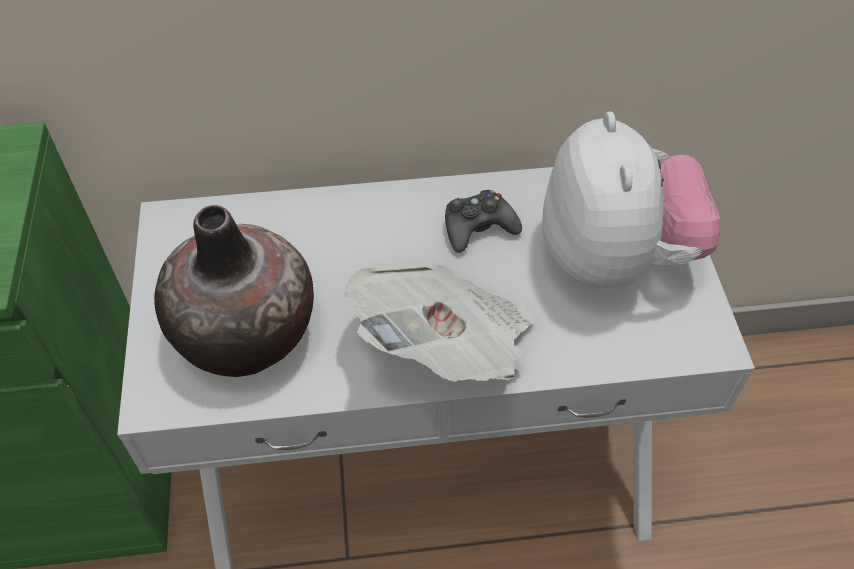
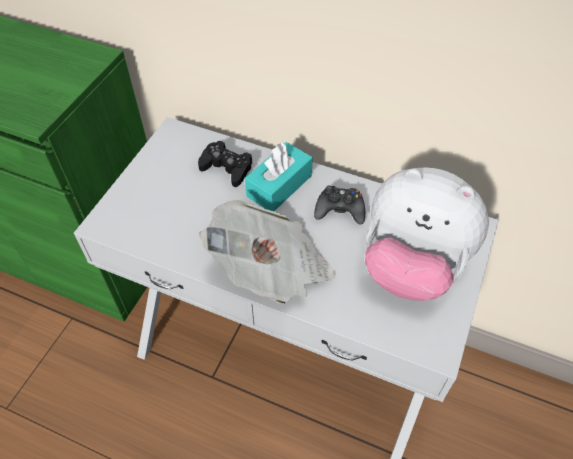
camera: 30 degrees right, 0 degrees up
vase [154,205,314,377] -> none
plush toy [542,112,721,288] -> plush toy turned 90 degrees clockwise [365,167,489,301]
none -> black game controller [198,141,252,187]
none -> turquoise tissue box [245,142,313,211]

